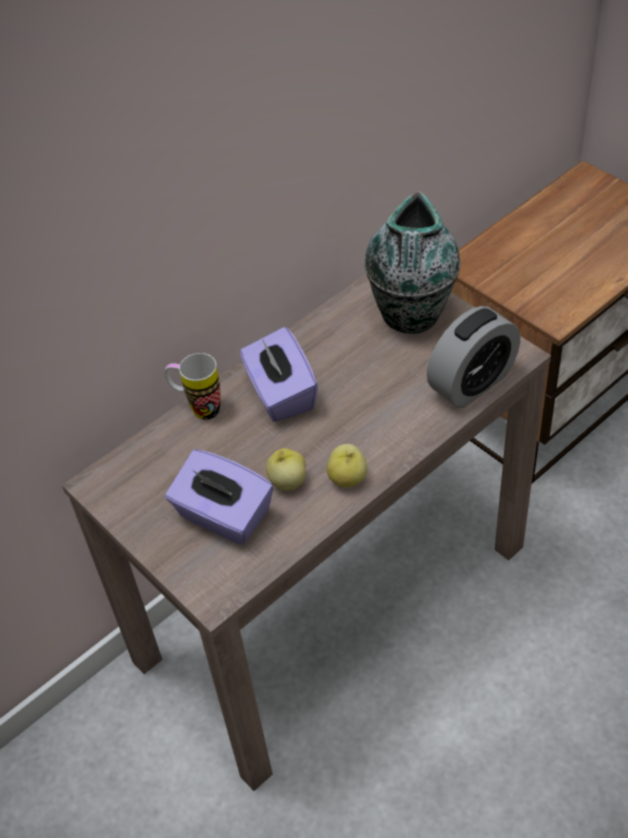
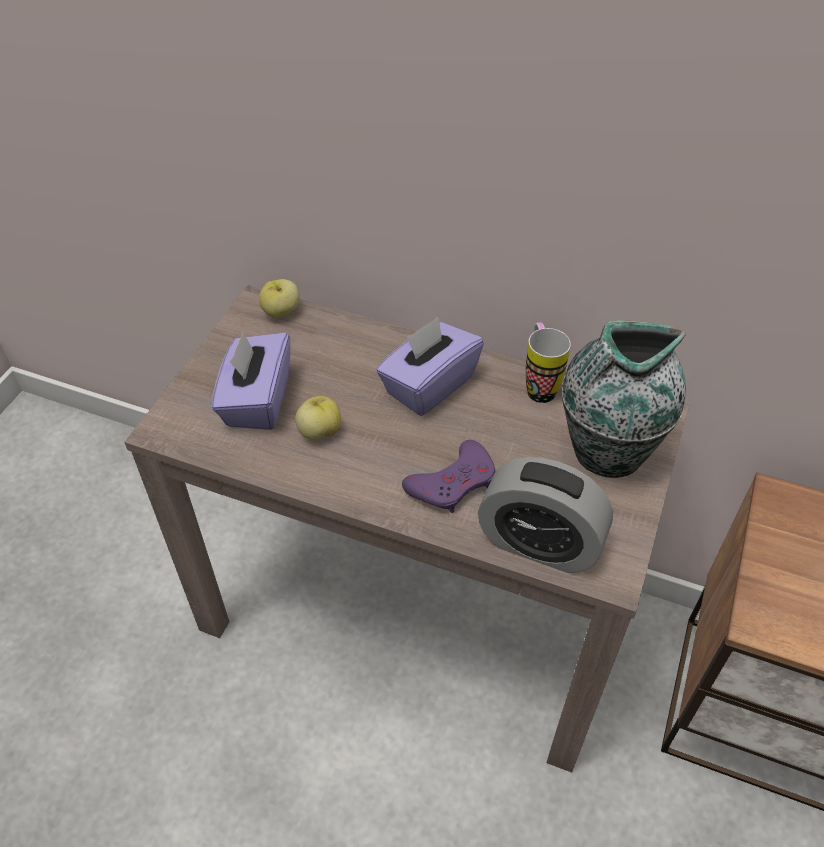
camera: 60 degrees right, 0 degrees up
mug [164,353,220,420] -> mug moved to [526,322,571,403]
apple [327,444,367,487] -> apple moved to [259,279,300,318]
none -> purple game controller [402,440,495,513]

